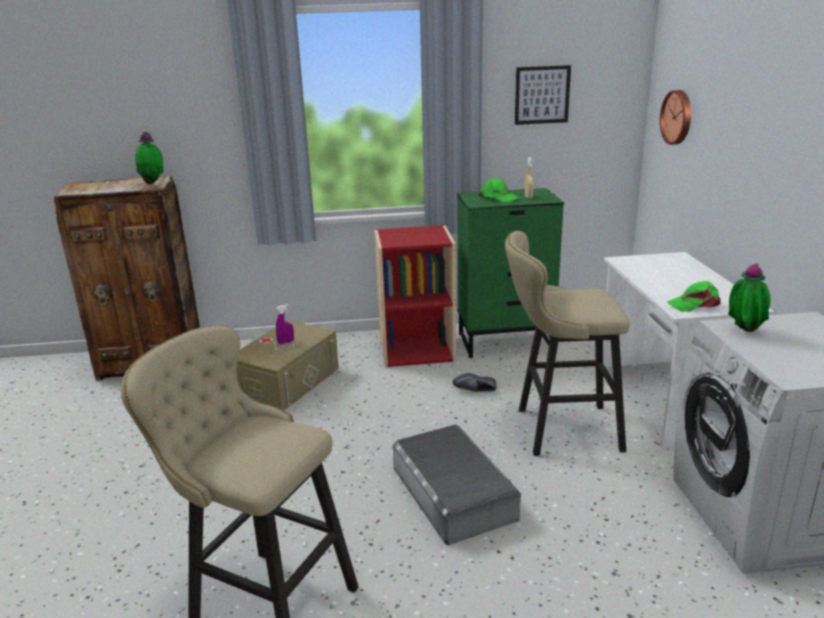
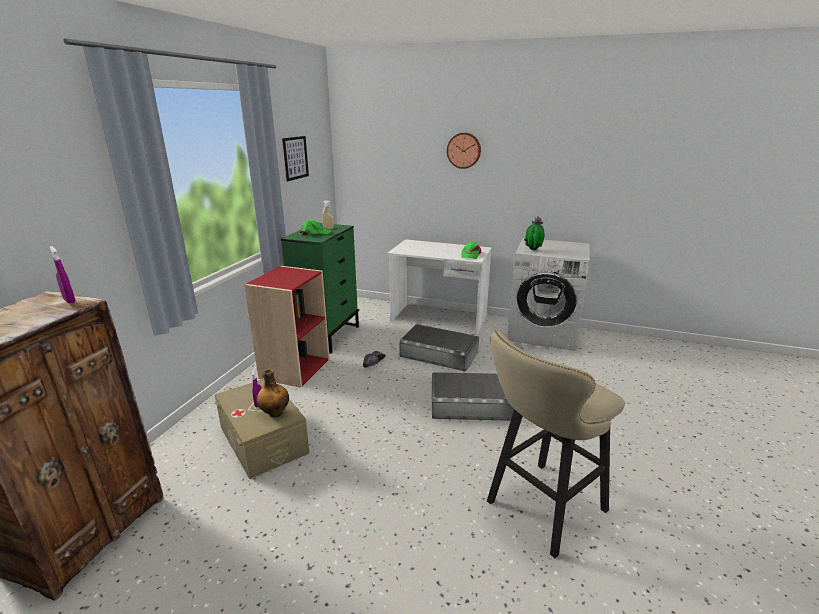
camera: 65 degrees left, 0 degrees up
potted plant [135,131,164,185] -> purple spray bottle [49,246,76,304]
beige stool [505,231,630,456] -> grey storage box [399,324,479,371]
wall clock [660,90,691,145] -> wall clock moved to [447,133,481,169]
none -> bottle [257,369,289,417]

